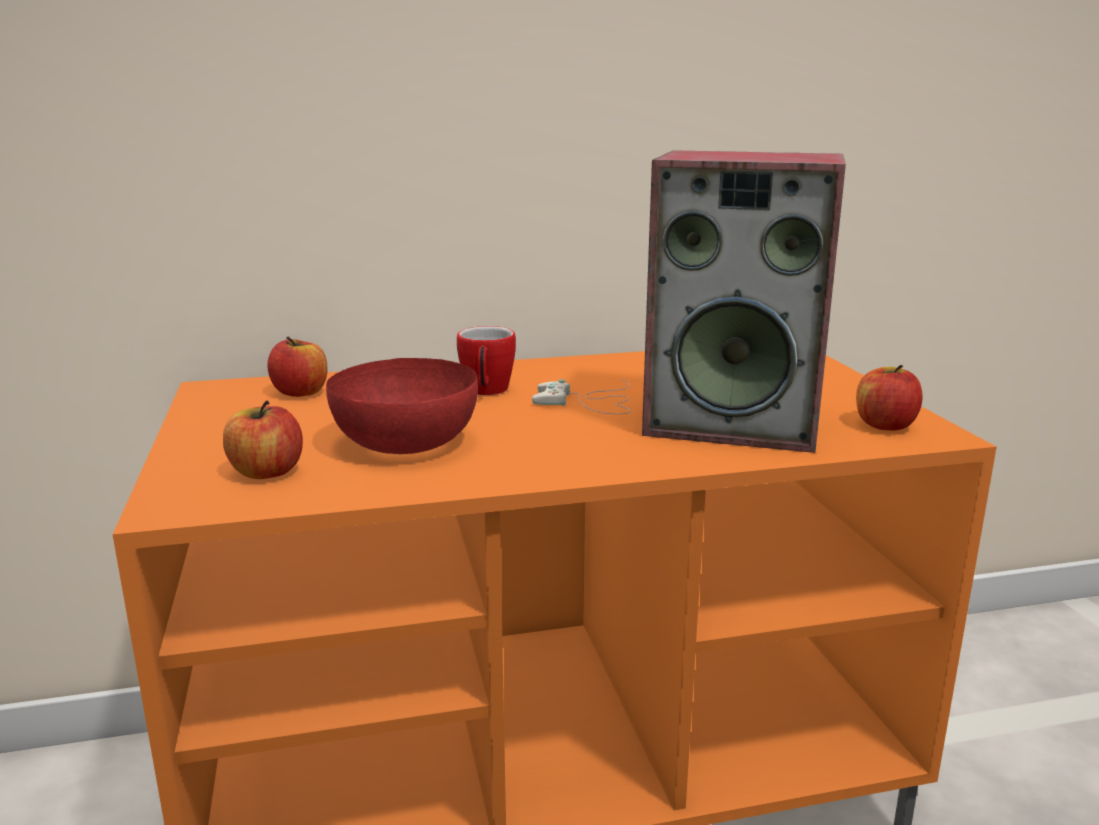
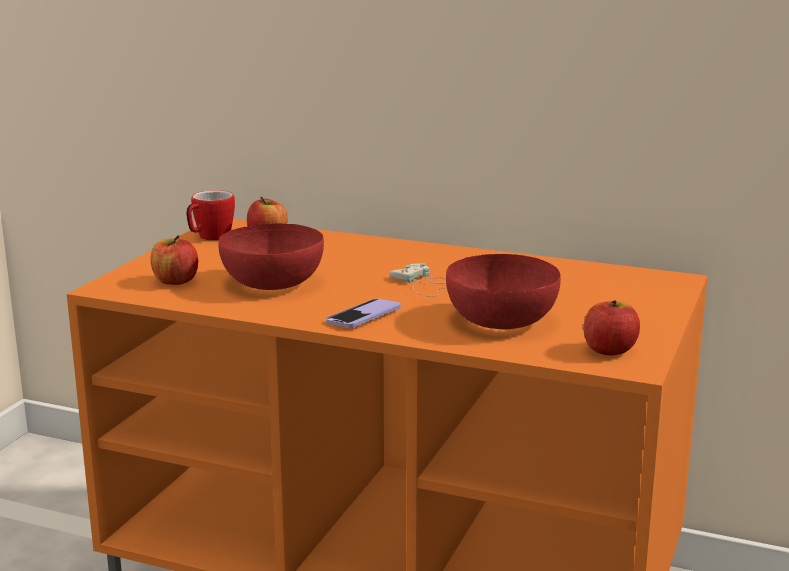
camera: 35 degrees right, 0 degrees up
mug [457,326,516,395] -> mug moved to [186,190,235,240]
speaker [642,150,846,453] -> red bowl [446,254,561,329]
none -> phone [326,299,401,328]

